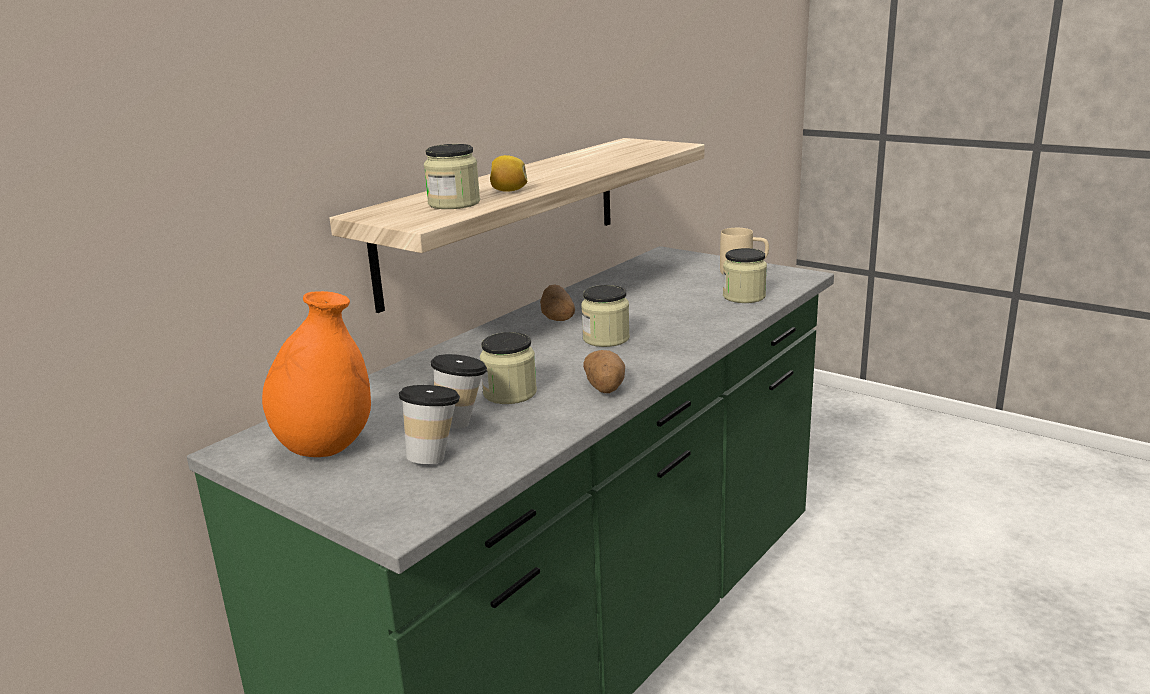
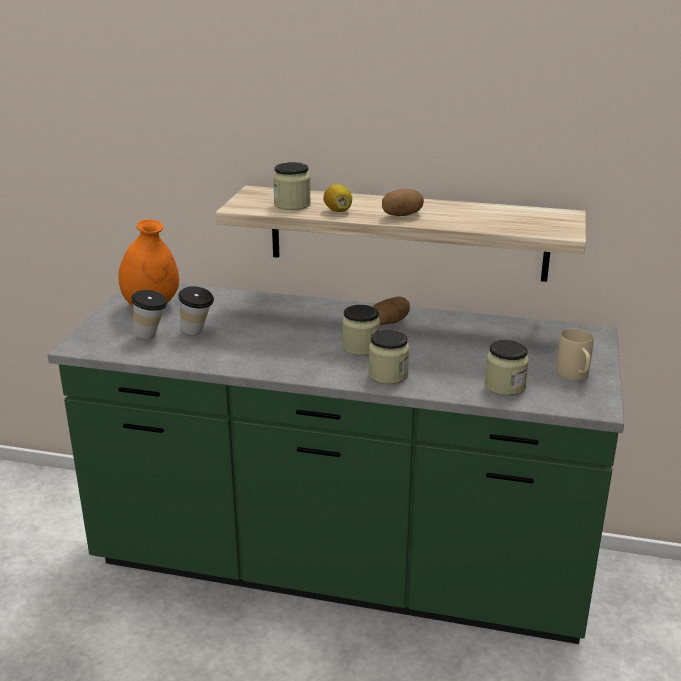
camera: 65 degrees right, 5 degrees up
jar [480,332,537,404] -> jar moved to [368,330,409,384]
potato [583,350,625,393] -> potato moved to [382,189,424,216]

